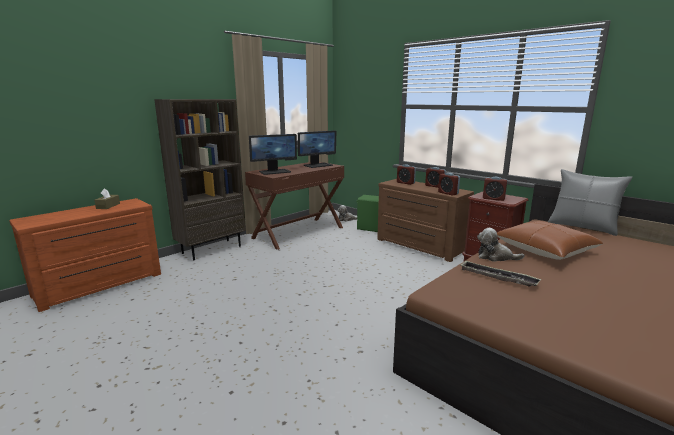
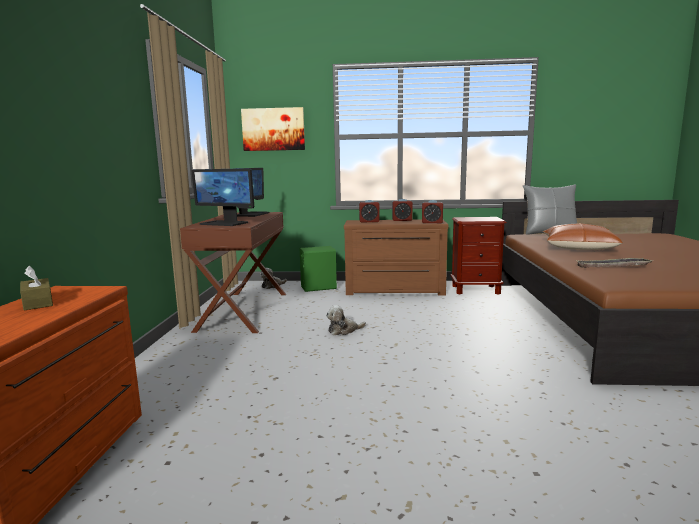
camera: 40 degrees left, 5 degrees down
brown bookcase [154,99,246,261] -> none
monitor [249,134,297,175] -> monitor turned 90 degrees clockwise [191,168,254,226]
plush toy [477,228,525,262] -> plush toy moved to [326,305,366,335]
alarm clock [483,177,507,201] -> none
none -> picture [241,107,305,151]

